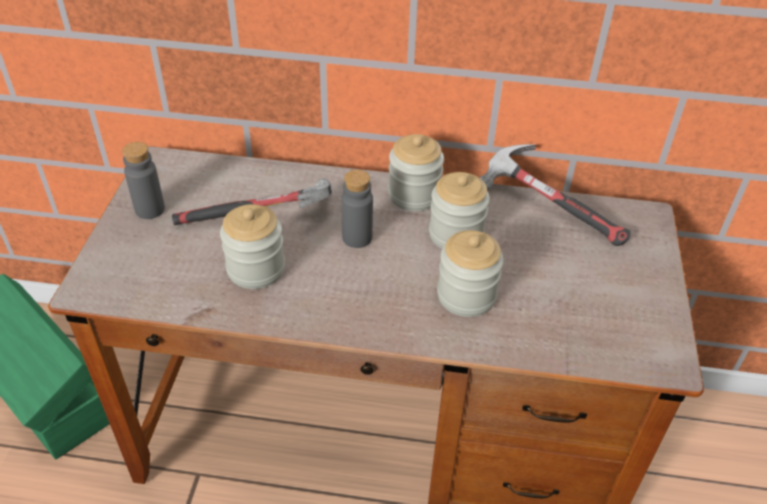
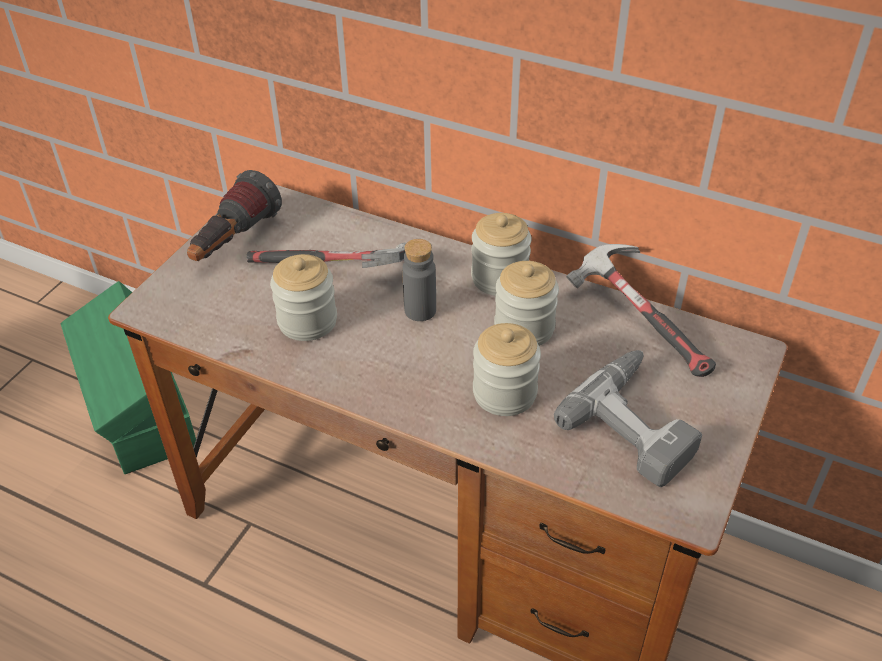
camera: 20 degrees right, 0 degrees up
grey bottle [122,142,165,219] -> flashlight [187,170,282,261]
none -> power drill [554,350,702,487]

